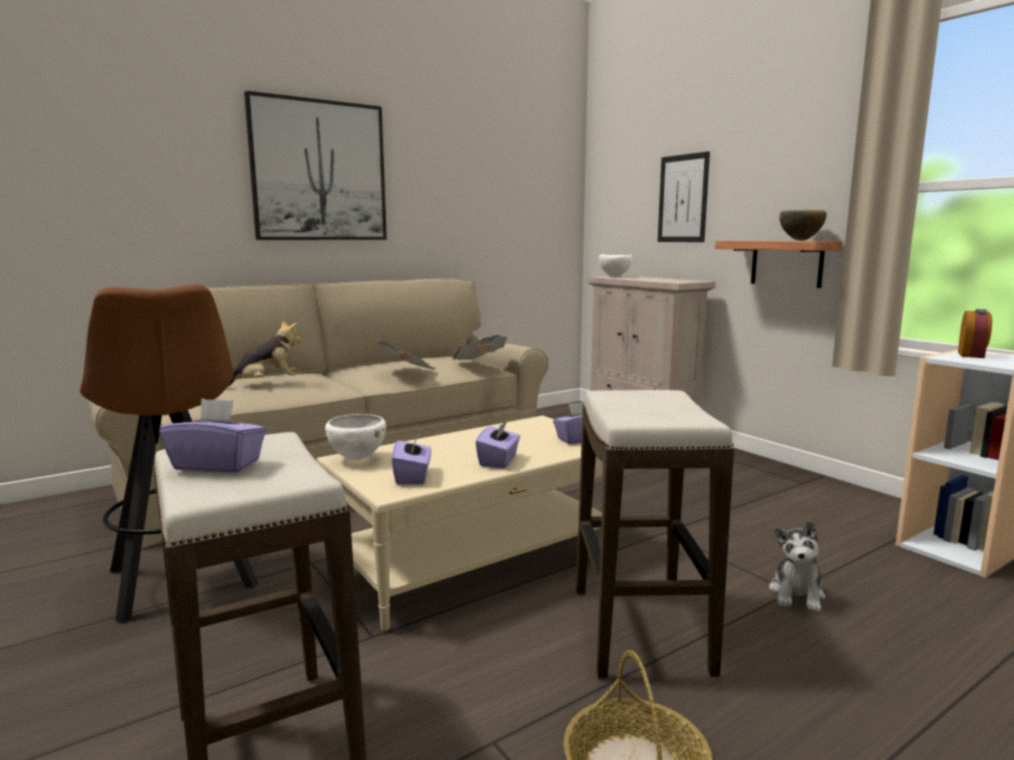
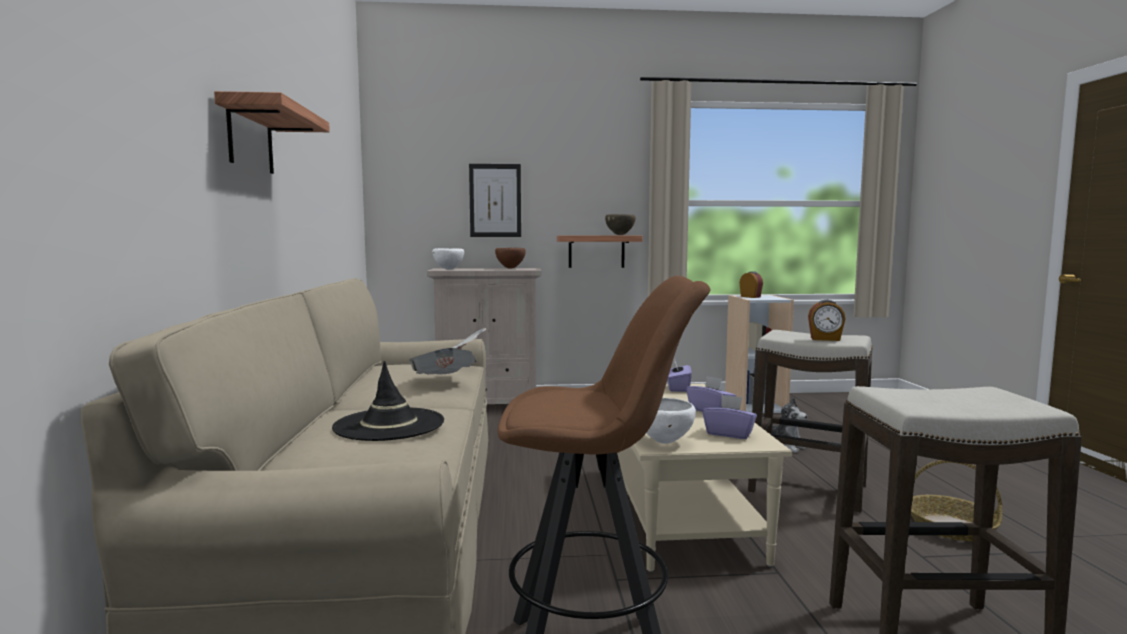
camera: 60 degrees left, 5 degrees down
purple tissue box [159,398,266,473] -> none
plush toy [228,320,301,387] -> black hat [332,361,444,441]
picture [244,91,387,240] -> shelf [214,91,330,174]
none -> brown bowl [495,248,526,269]
none -> alarm clock [808,300,845,341]

